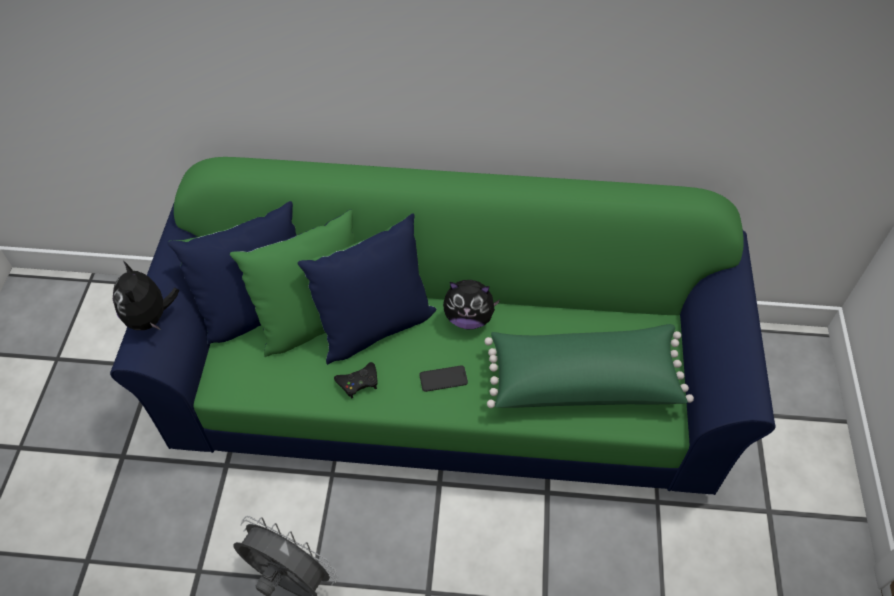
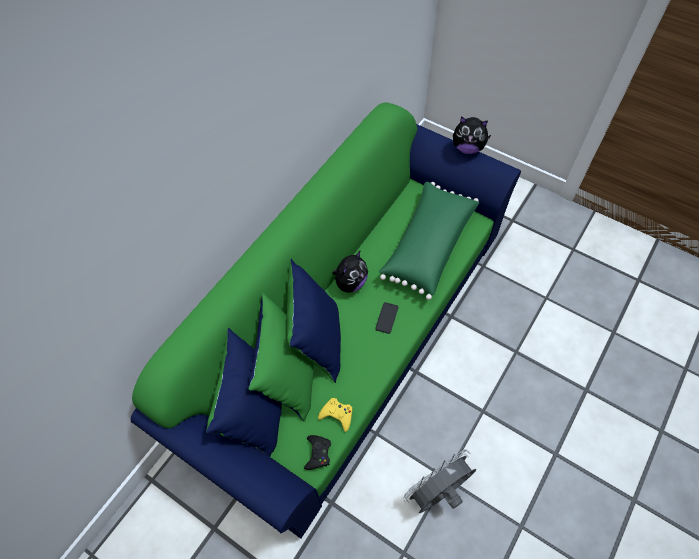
camera: 60 degrees left, 5 degrees up
plush toy [113,261,179,330] -> plush toy moved to [453,117,491,154]
black game controller [334,362,378,399] -> black game controller moved to [304,435,331,470]
none -> yellow game controller [318,398,353,432]

